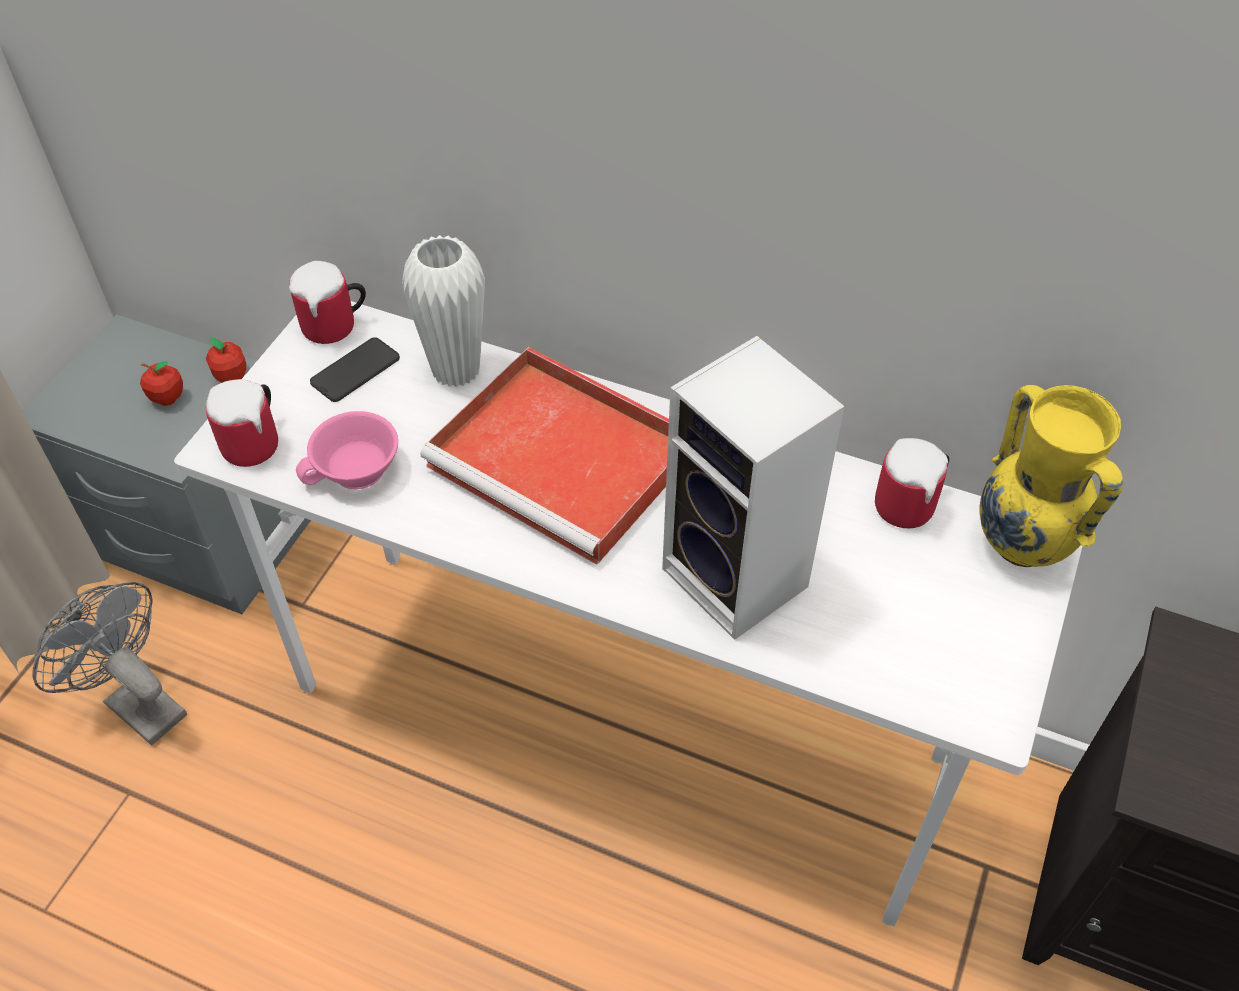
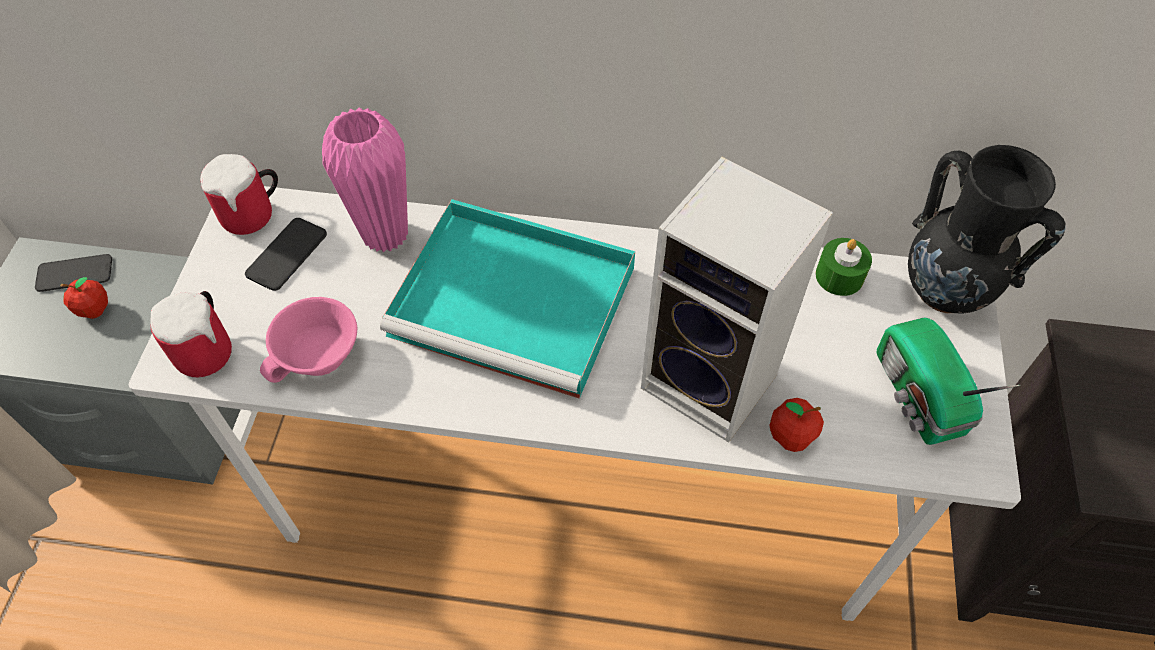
camera: 15 degrees left, 5 degrees up
grey fan [33,582,187,745] -> none
apple [206,338,246,383] -> apple moved to [769,398,824,452]
white vase [402,235,485,387] -> pink vase [322,108,408,252]
red tray [420,347,669,565] -> turquoise tray [380,199,635,399]
mug [875,438,949,529] -> green candle [816,238,872,296]
yellow vase [980,385,1123,567] -> black vase [908,145,1066,313]
none -> phone [35,254,112,292]
none -> radio [877,317,1020,445]

